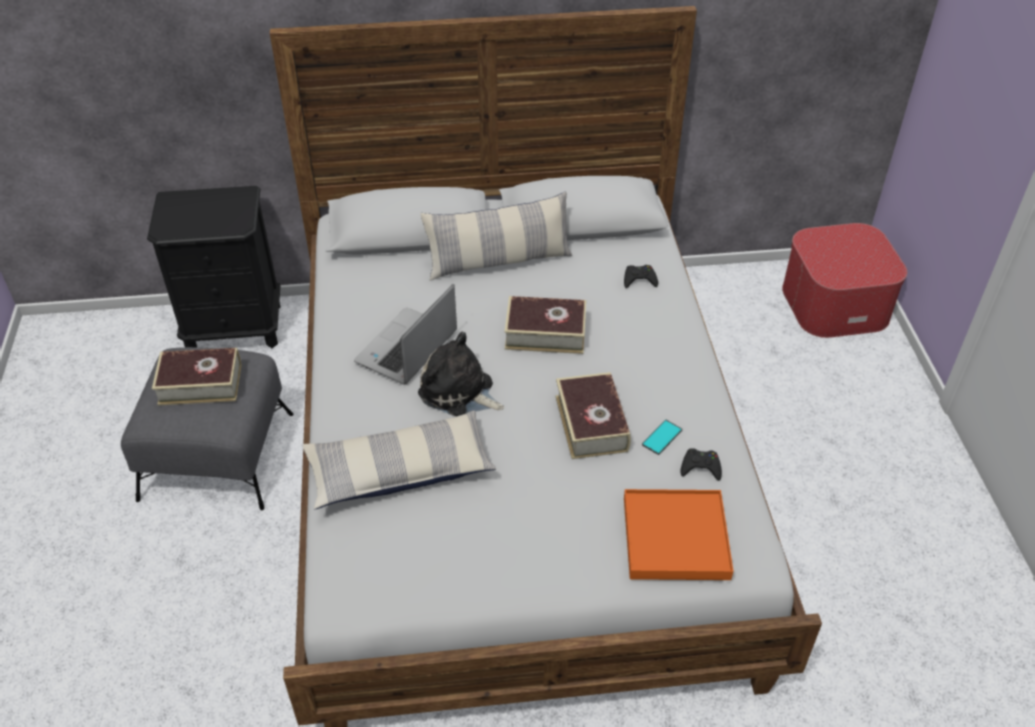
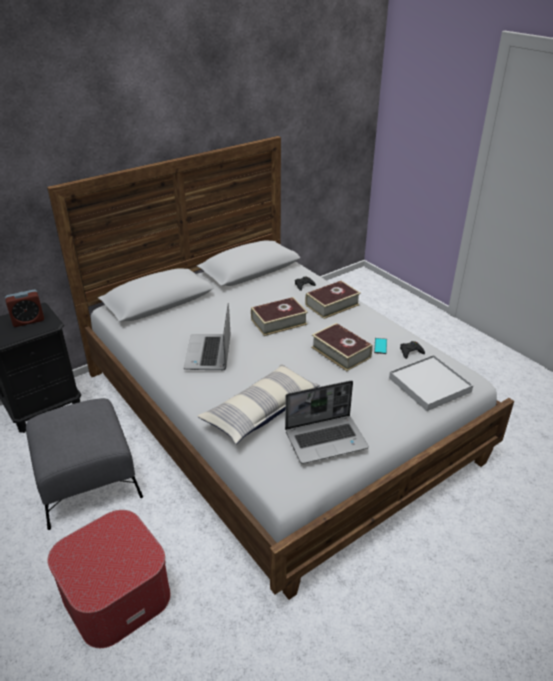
camera: 30 degrees left, 10 degrees down
book [152,348,242,406] -> book moved to [305,281,361,319]
plush toy [418,332,505,416] -> none
pillow [420,192,572,280] -> none
orange tray [624,489,733,580] -> white tray [389,355,473,411]
ottoman [782,223,907,338] -> ottoman moved to [47,510,171,648]
none -> alarm clock [5,290,44,327]
none -> laptop [285,381,369,464]

